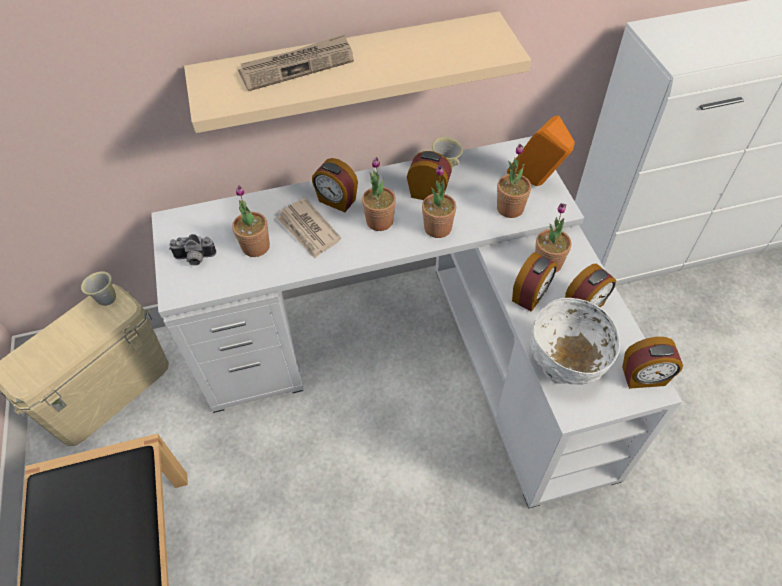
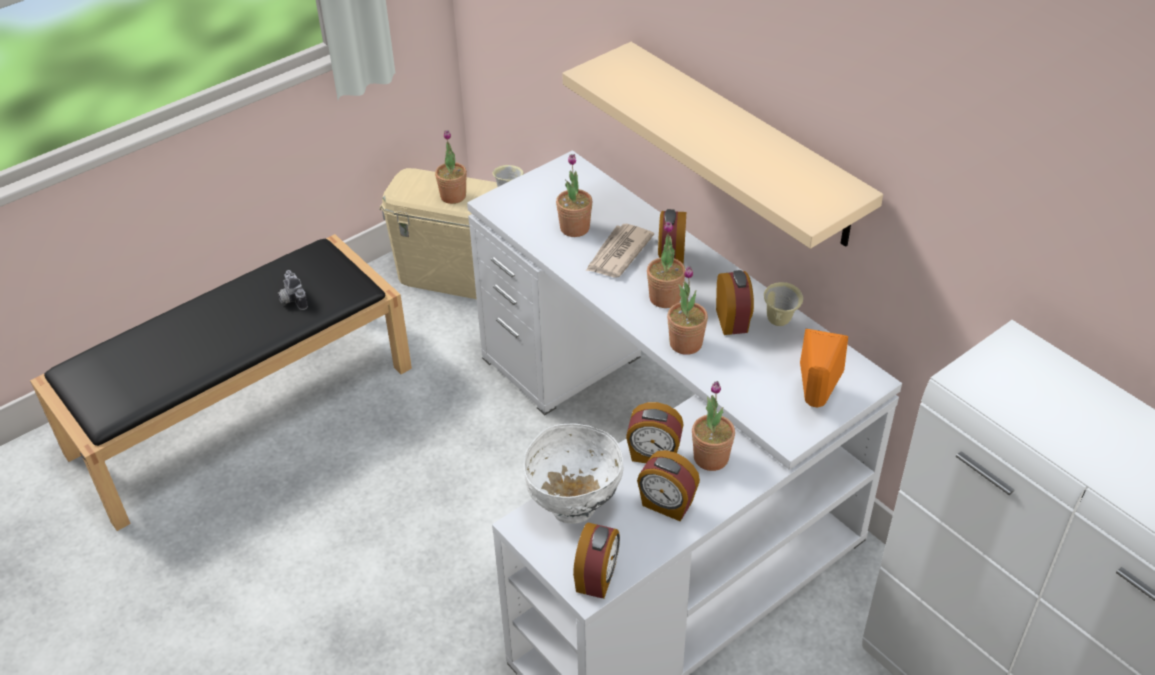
camera: 65 degrees right, 10 degrees down
camera [169,234,216,266] -> camera moved to [278,270,308,310]
newspaper [238,34,354,91] -> none
potted plant [497,144,531,218] -> potted plant moved to [435,130,467,204]
alarm clock [622,337,683,389] -> alarm clock turned 135 degrees counterclockwise [573,522,620,599]

